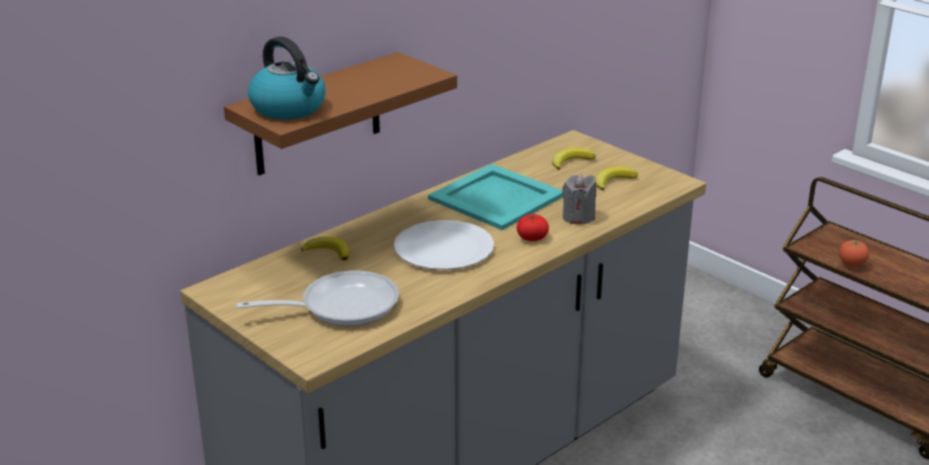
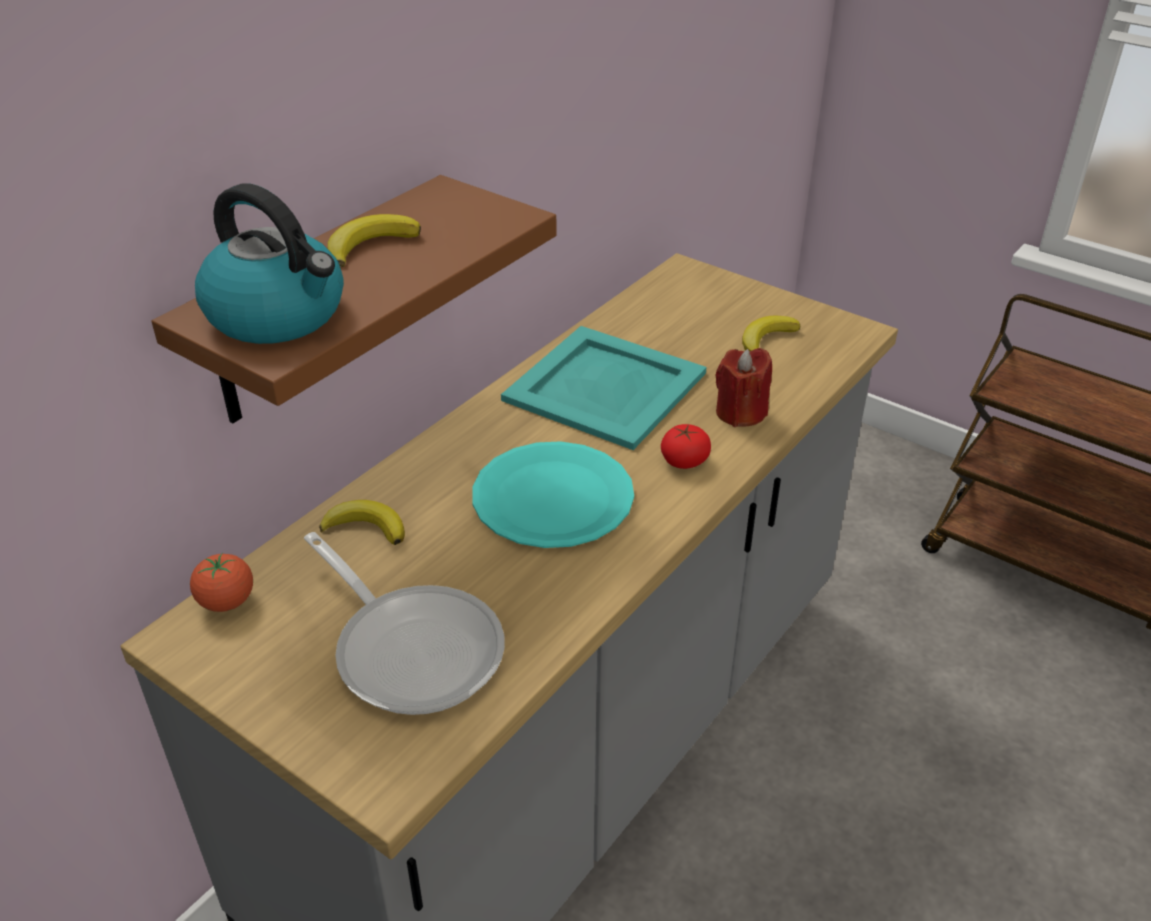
camera: 10 degrees left, 10 degrees up
frying pan [236,270,399,326] -> frying pan turned 75 degrees clockwise [304,532,505,715]
white plate [394,220,494,270] -> turquoise plate [472,441,634,548]
banana [552,148,595,170] -> banana moved to [328,214,421,267]
grey candle [562,174,596,224] -> red candle [715,348,772,427]
tomato [839,240,869,267] -> tomato moved to [190,553,253,612]

